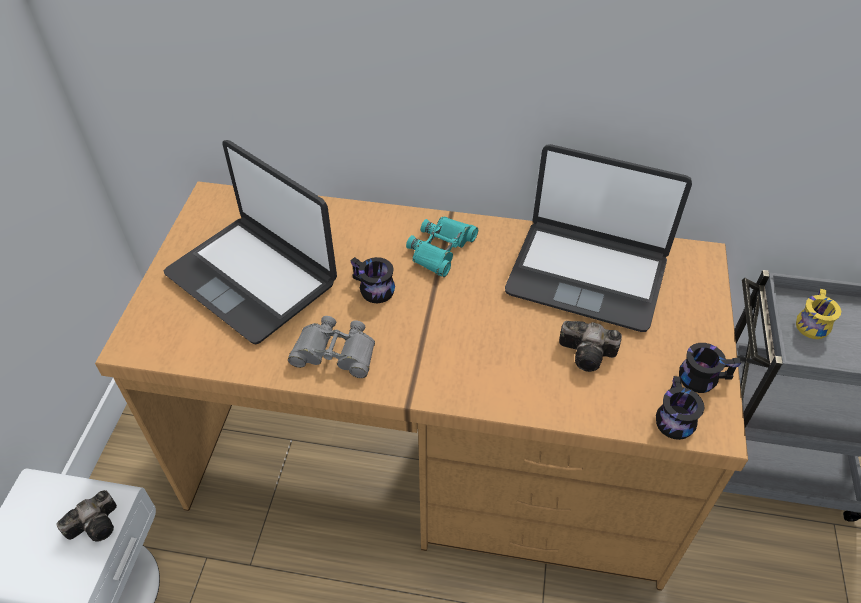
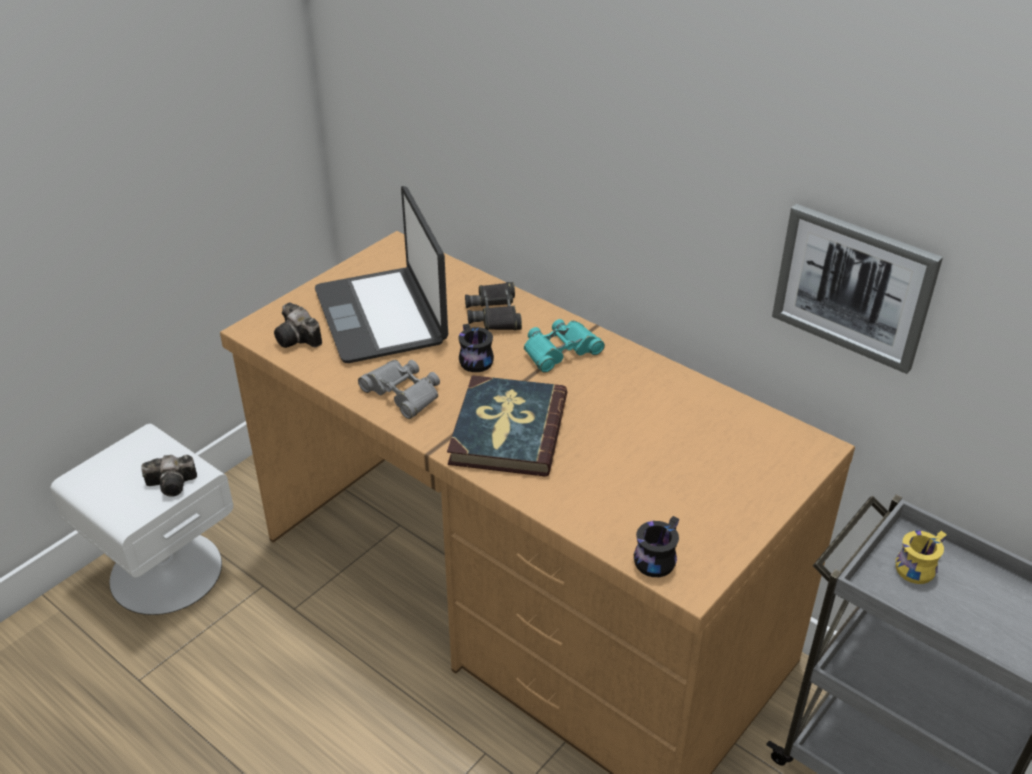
camera: 30 degrees right, 10 degrees down
laptop [505,144,692,332] -> none
camera [559,321,622,372] -> camera moved to [274,302,322,348]
black mug [679,343,741,393] -> none
none -> book [447,375,567,477]
none -> black binoculars [465,282,522,330]
none -> picture [772,204,943,374]

